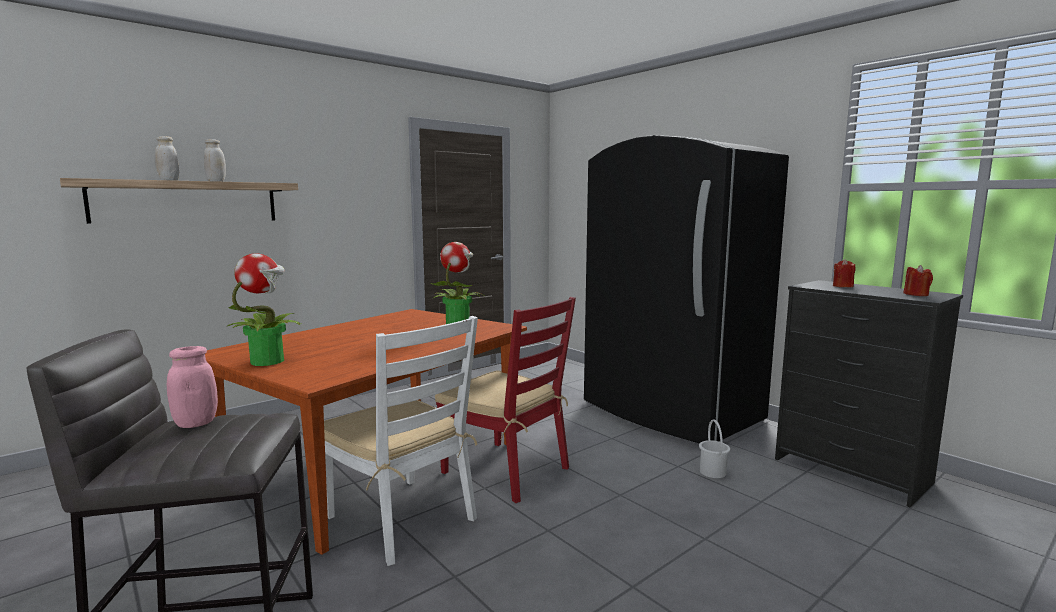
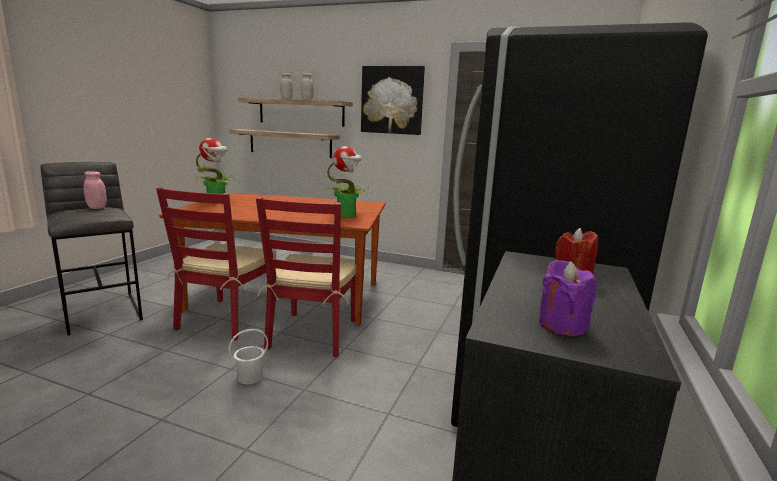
camera: 60 degrees right, 5 degrees up
white chair [324,316,478,566] -> red chair [156,187,276,340]
white bucket [699,419,730,478] -> white bucket moved to [229,329,268,385]
red candle [903,265,933,296] -> purple candle [539,260,597,336]
none -> shelf [229,130,340,158]
none -> picture [361,66,425,135]

